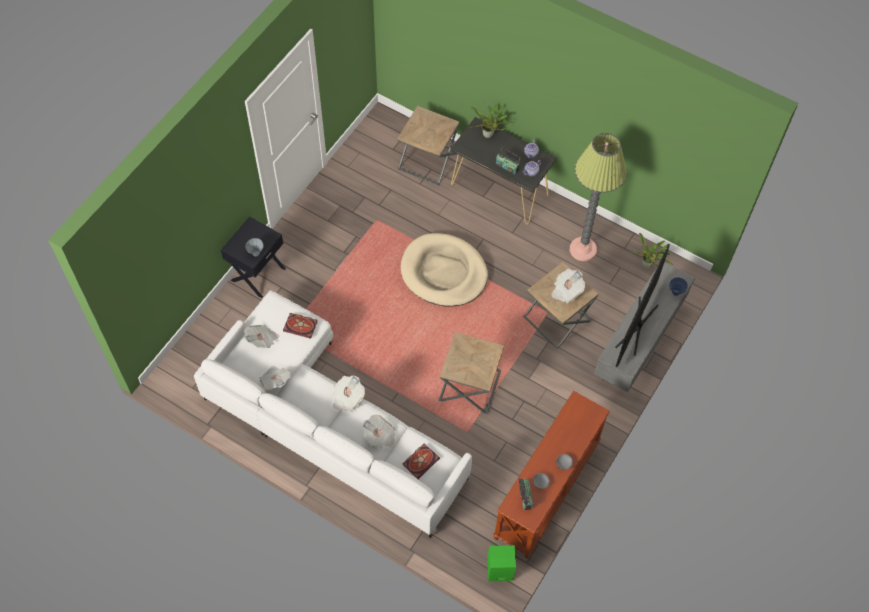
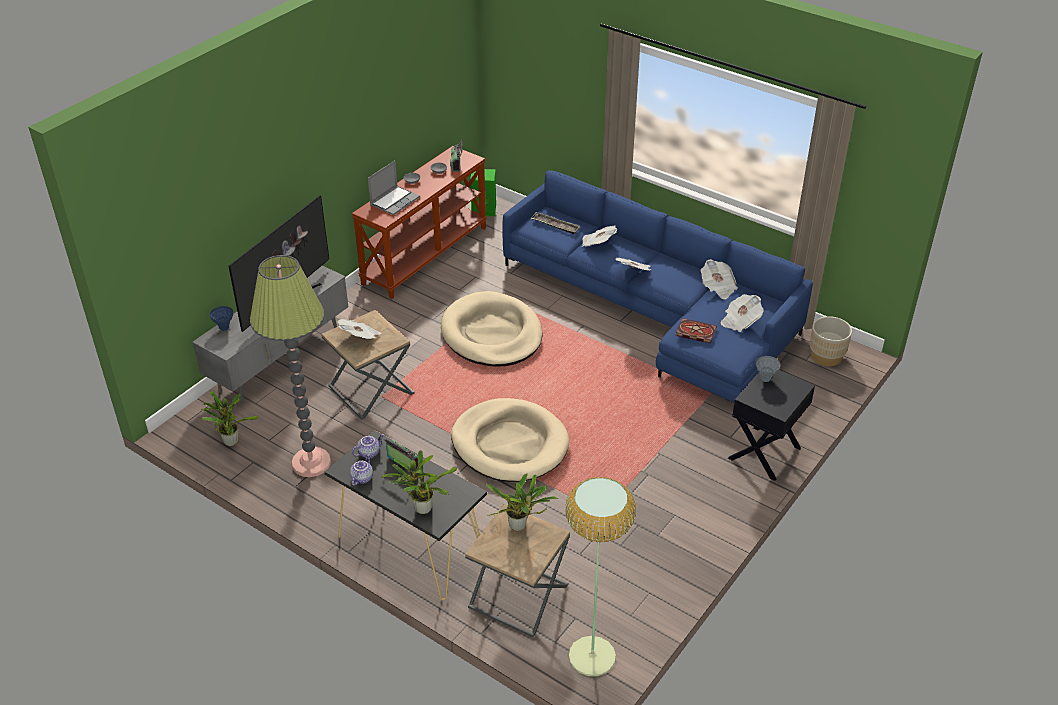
camera: 175 degrees left, 20 degrees down
white sofa [194,290,472,538] -> blue sofa [502,170,813,403]
book [403,444,440,479] -> tray [531,212,580,235]
brown side table [439,332,504,414] -> beige dog bed [441,291,543,367]
none -> laptop [368,160,420,215]
none -> potted plant [485,474,558,531]
none -> floor lamp [565,477,636,676]
none -> beige planter [810,316,852,366]

